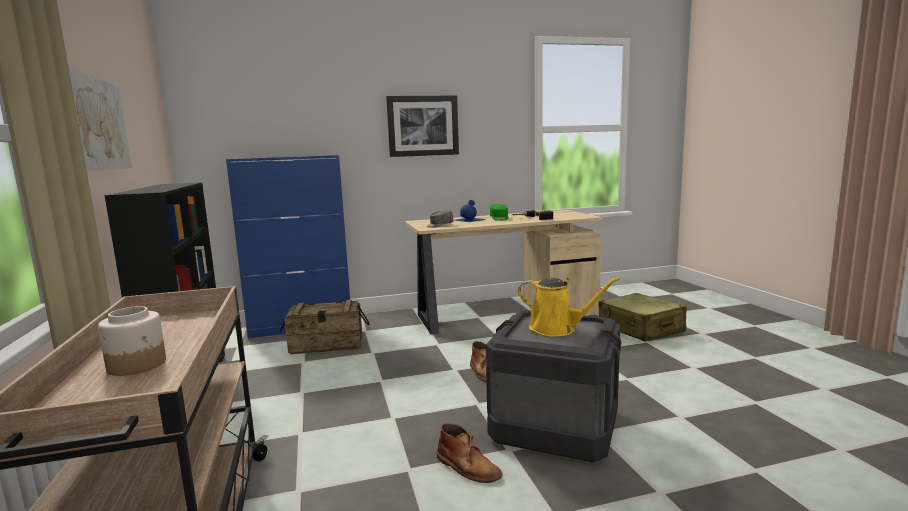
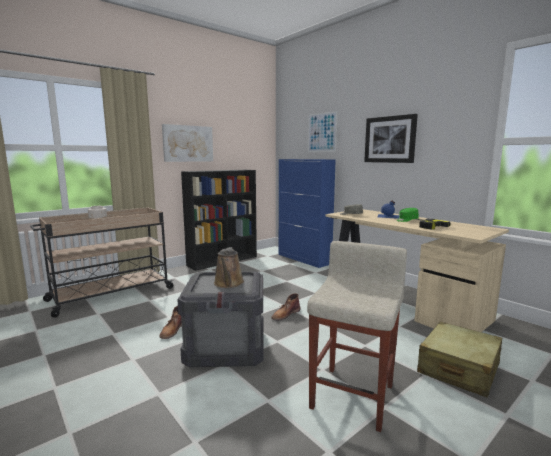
camera: 65 degrees right, 0 degrees up
crate [280,299,370,354] -> none
yellow watering can [518,277,621,337] -> brown watering can [214,247,244,288]
none -> beige stool [307,241,407,432]
none -> picture [308,111,337,152]

